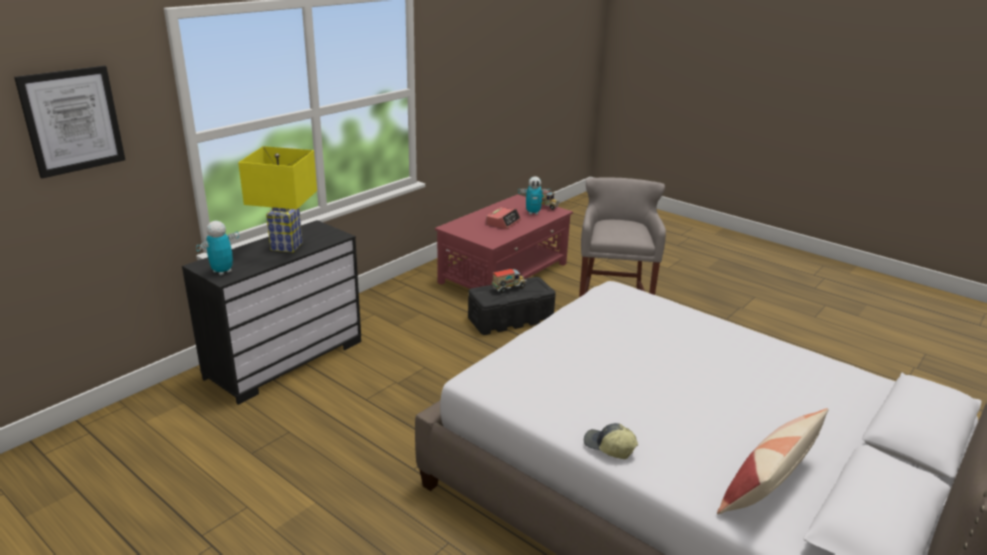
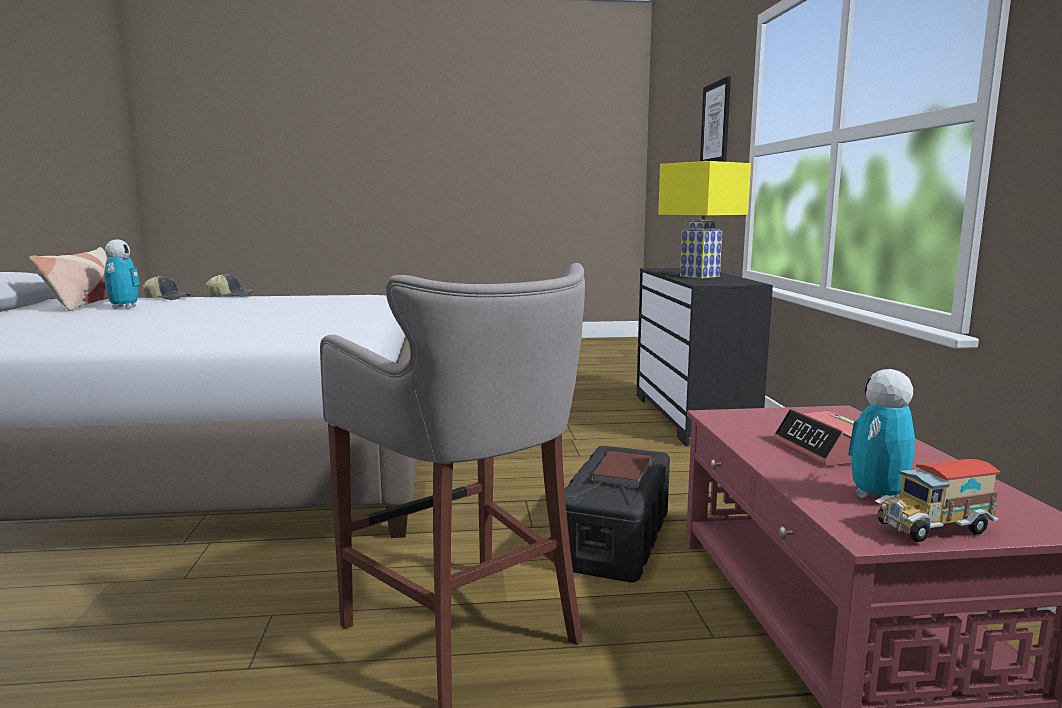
camera: 135 degrees right, 15 degrees down
toy robot [196,221,239,275] -> toy robot moved to [104,240,140,309]
toy truck [491,269,527,293] -> brown book [591,451,652,488]
none -> cap [143,276,191,300]

